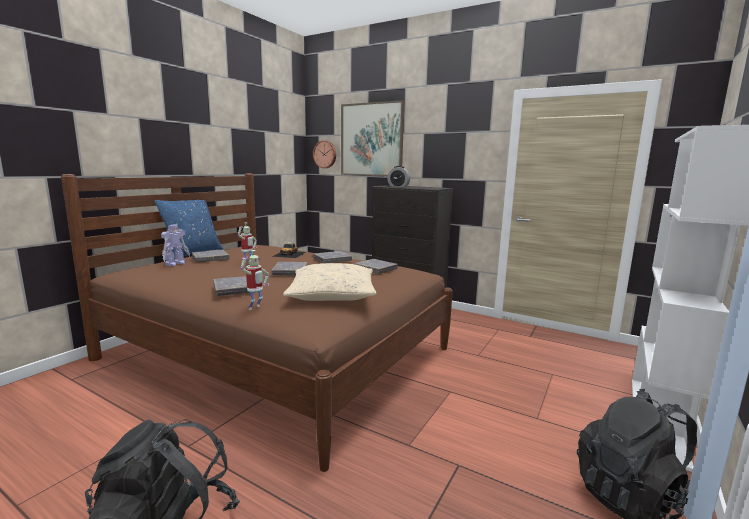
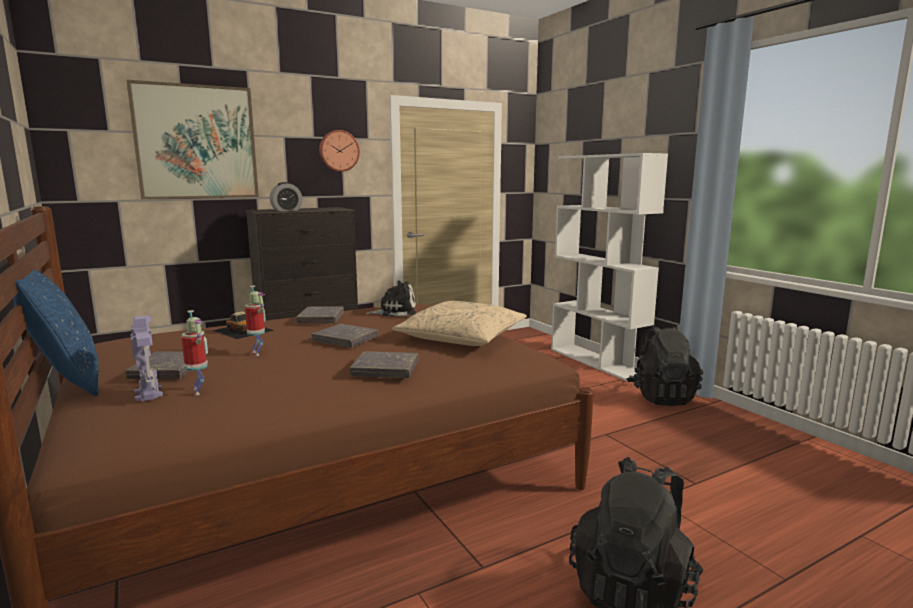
camera: 60 degrees left, 0 degrees up
toy robot [241,250,269,310] -> toy robot moved to [181,310,208,395]
wall clock [313,141,336,168] -> wall clock moved to [319,130,360,172]
grey book [354,259,398,274] -> plush toy [366,280,416,317]

